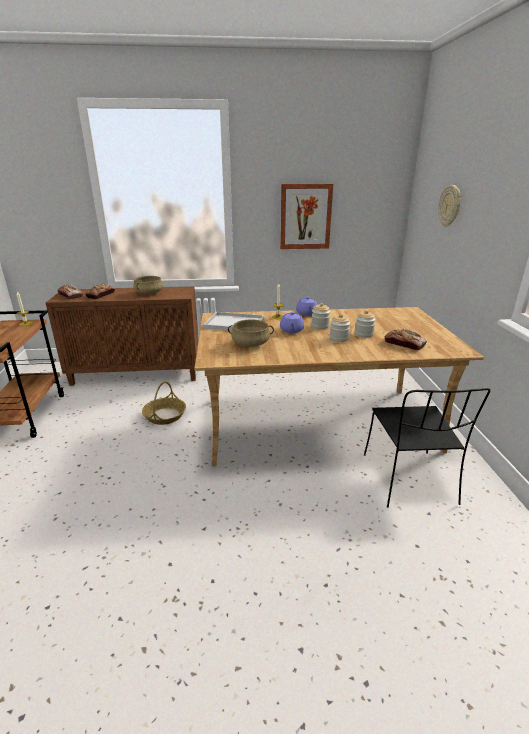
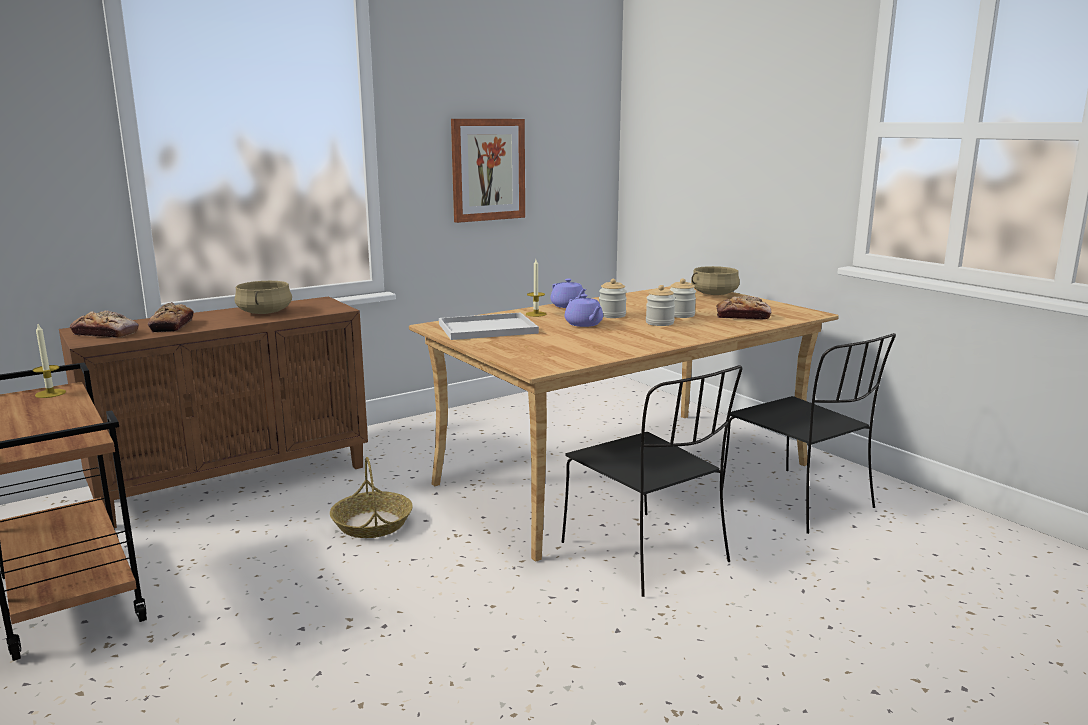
camera: 30 degrees left, 10 degrees down
beige cooking pot [228,319,274,347] -> beige cooking pot moved to [691,266,740,295]
wall clock [438,185,461,227] -> none
none -> black chair [562,365,742,597]

